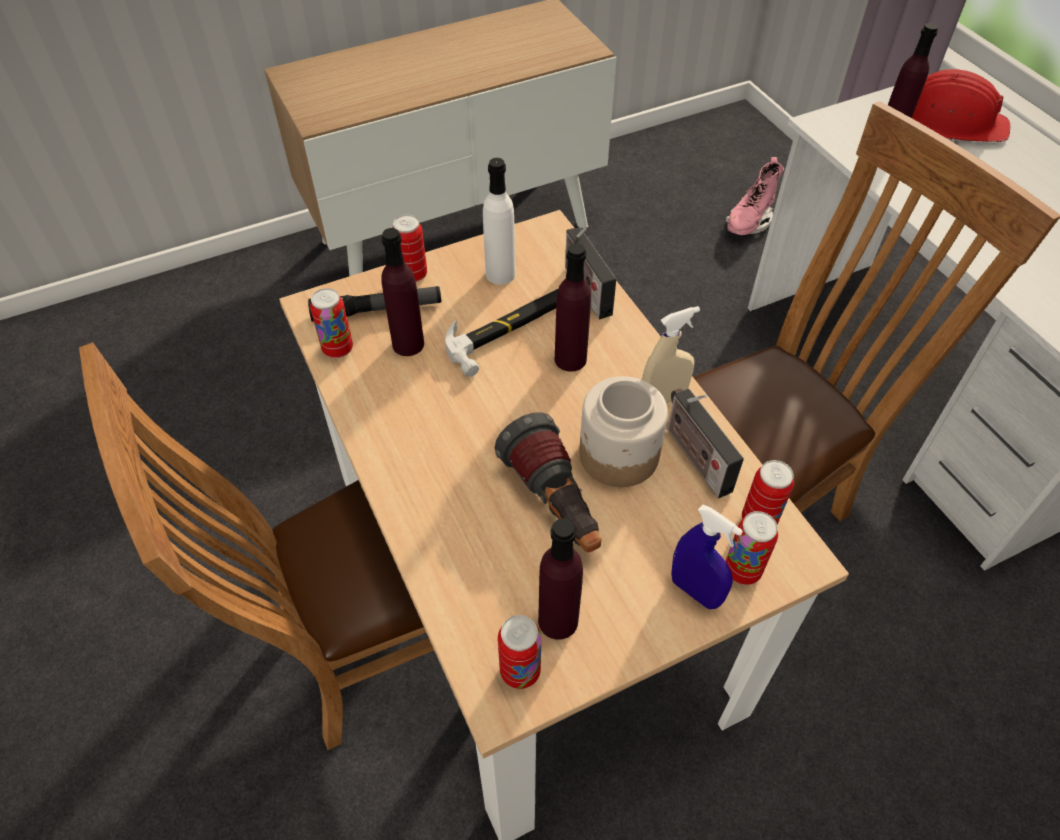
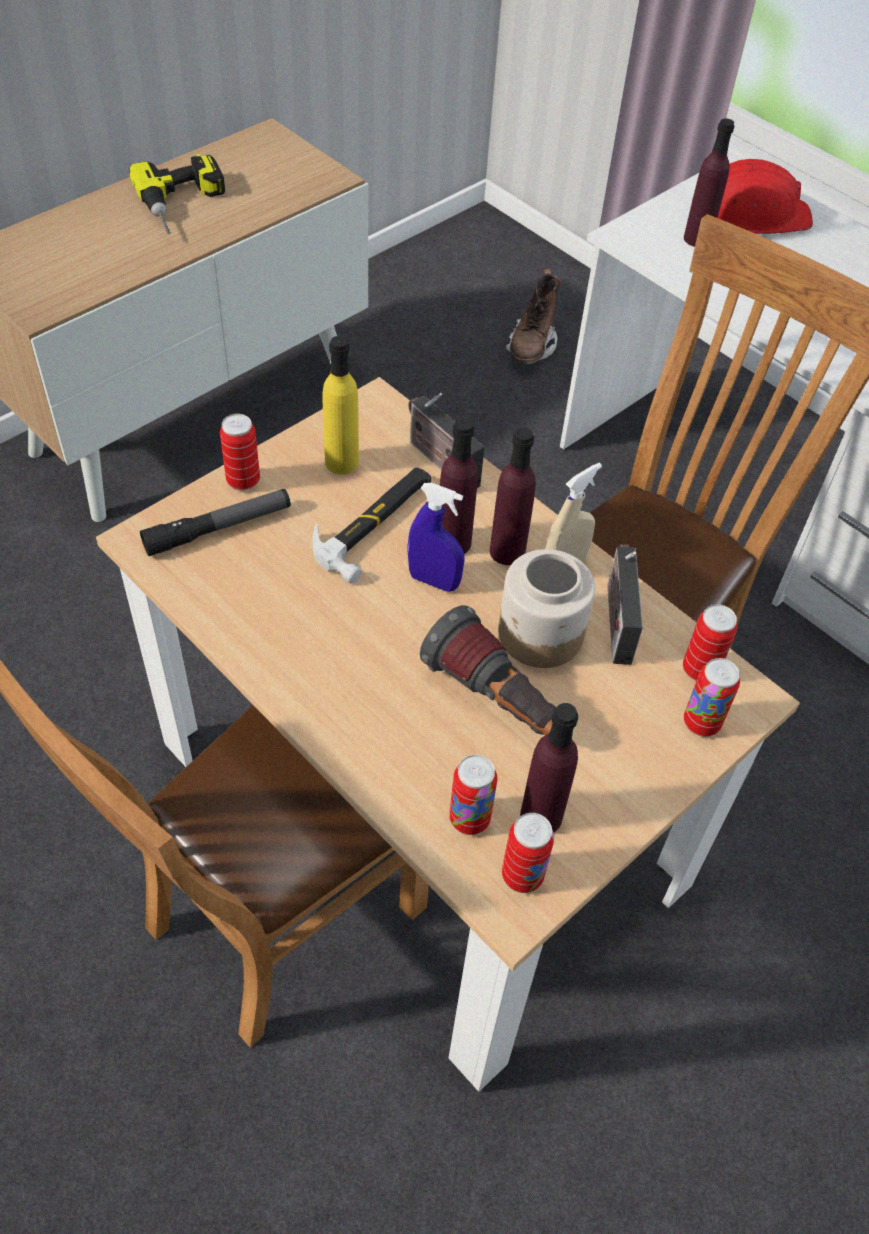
camera: 20 degrees left, 0 degrees up
can [310,288,353,358] -> can moved to [449,755,497,835]
purple bottle [382,228,424,356] -> purple bottle moved to [490,427,536,565]
white bottle [483,158,515,285] -> yellow bottle [323,336,359,475]
radio [667,388,744,498] -> radio turned 45 degrees clockwise [607,544,643,665]
blue spray bottle [671,505,743,609] -> blue spray bottle moved to [407,483,464,592]
pink boot [726,157,784,235] -> brown boot [506,268,561,364]
none -> power drill [129,154,225,235]

